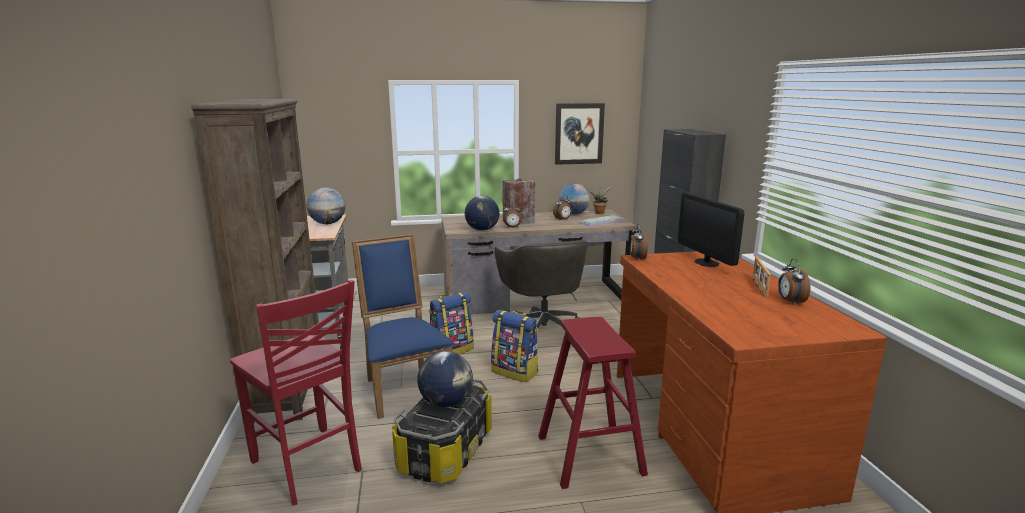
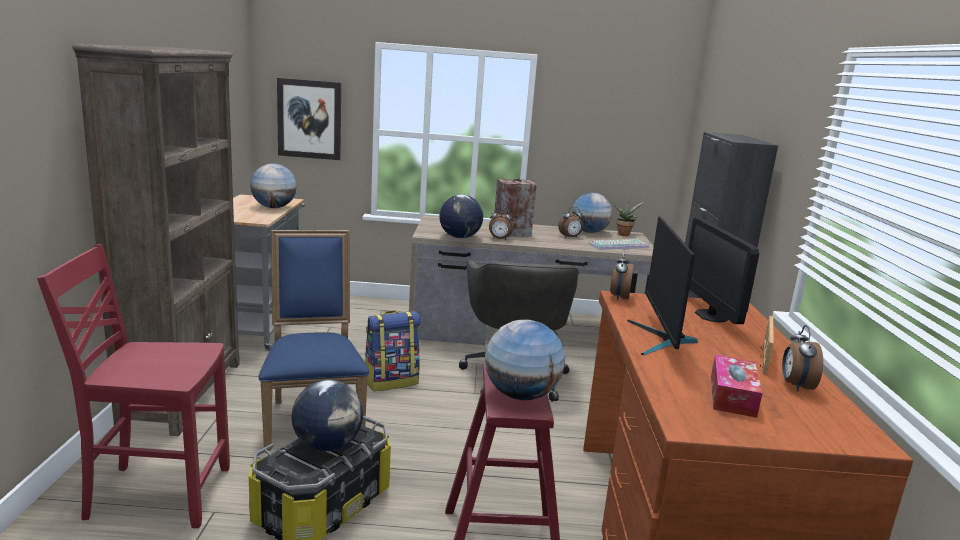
camera: 10 degrees right, 0 degrees up
red chair [230,280,362,505] -> red chair turned 120 degrees clockwise [37,244,230,528]
backpack [491,310,538,382] -> none
picture [555,103,605,165] -> picture moved to [277,78,341,160]
none -> globe [485,320,565,400]
none -> monitor [627,216,698,355]
none -> tissue box [711,355,762,418]

